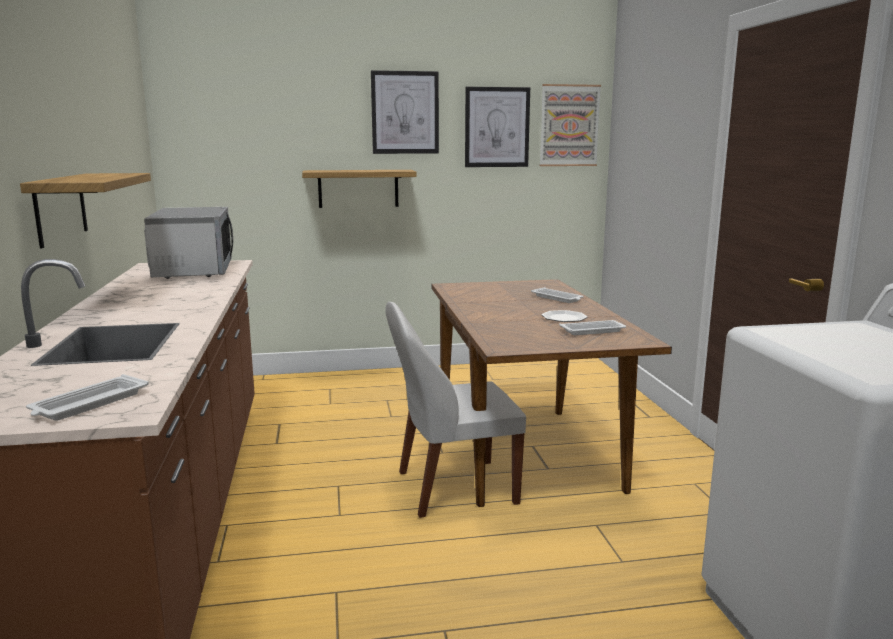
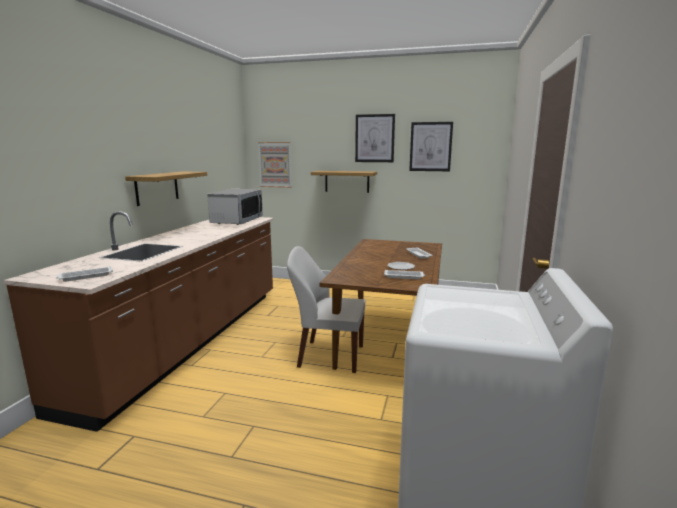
camera: 25 degrees right, 0 degrees up
picture [540,84,601,166] -> picture moved to [258,142,292,188]

